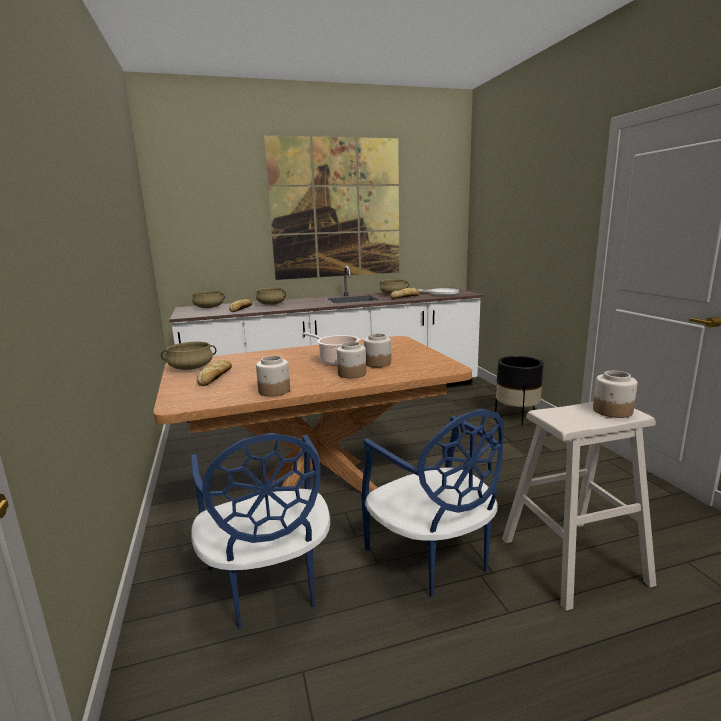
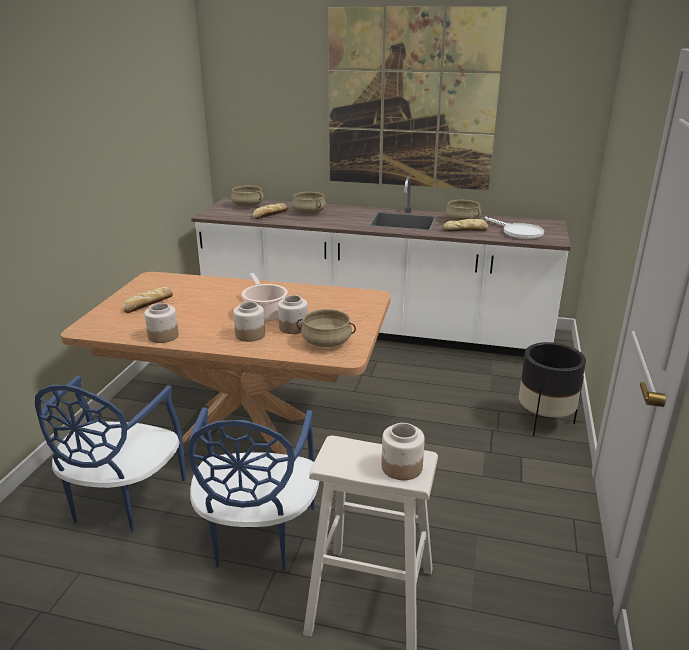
camera: 30 degrees right, 10 degrees up
beige cooking pot [161,342,216,370] -> beige cooking pot moved to [296,309,356,347]

